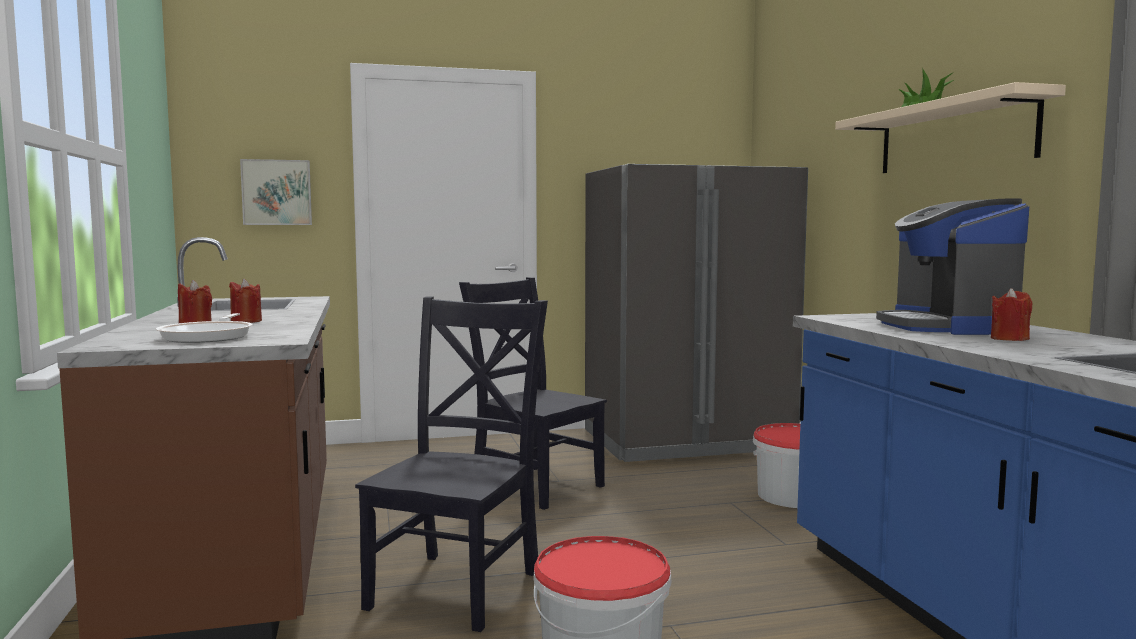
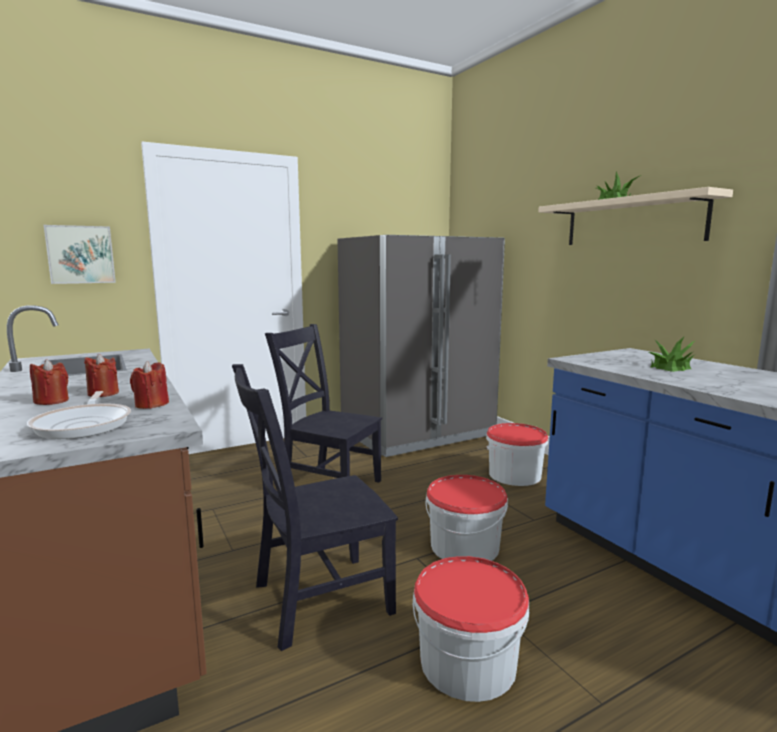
camera: 15 degrees left, 5 degrees up
black chair [355,296,548,632] -> black chair turned 120 degrees counterclockwise [232,364,398,651]
coffee machine [876,198,1029,335] -> potted plant [648,336,695,372]
red candle [991,288,1032,341] -> red candle moved to [130,361,169,409]
none -> bucket [426,475,508,561]

